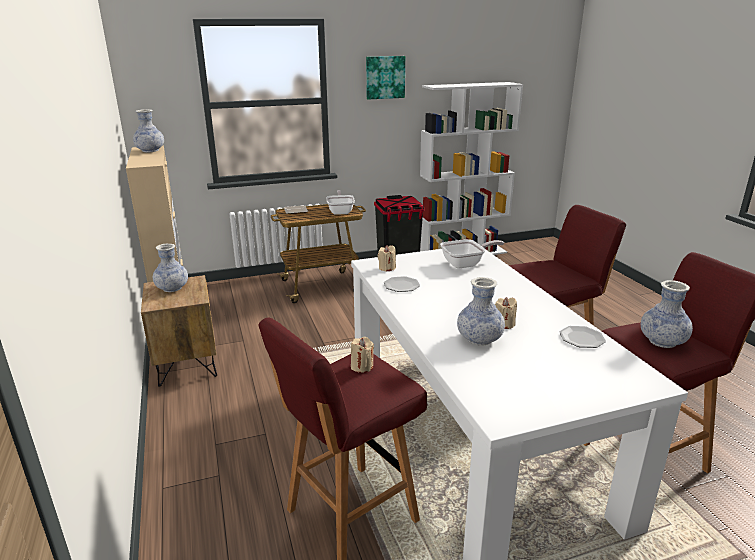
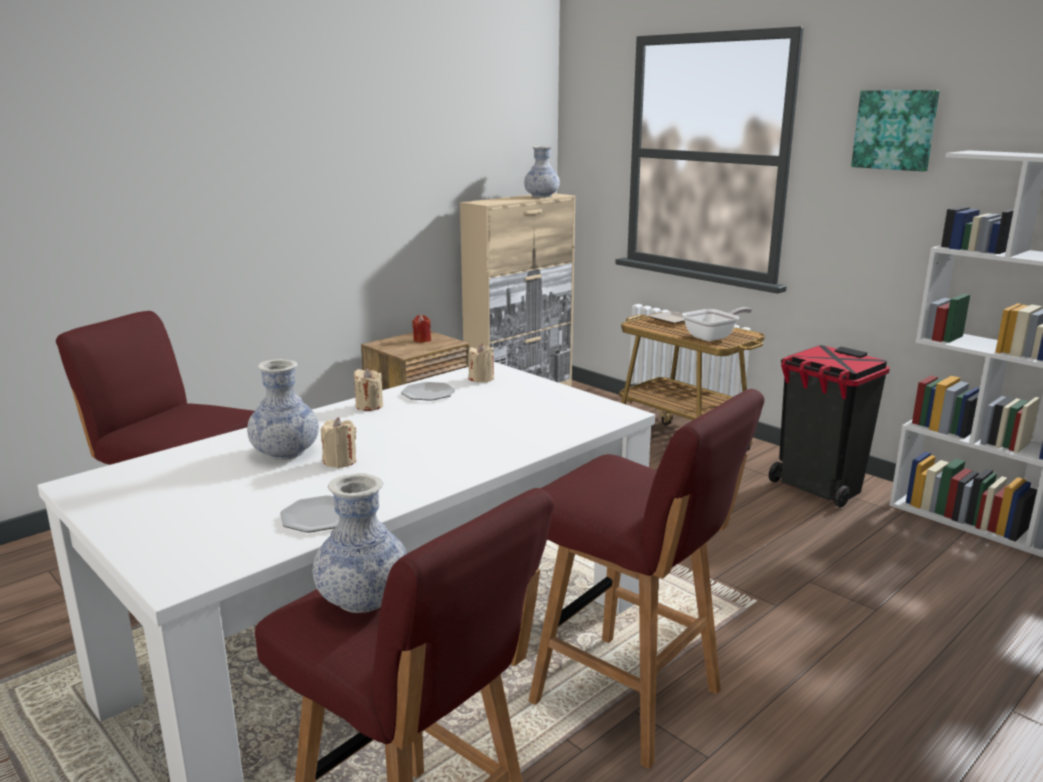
camera: 65 degrees right, 5 degrees down
vase [153,244,188,292] -> red candle [412,315,431,343]
beige candle [351,337,374,373] -> beige candle moved to [354,368,383,411]
frying pan [440,239,504,269] -> none

